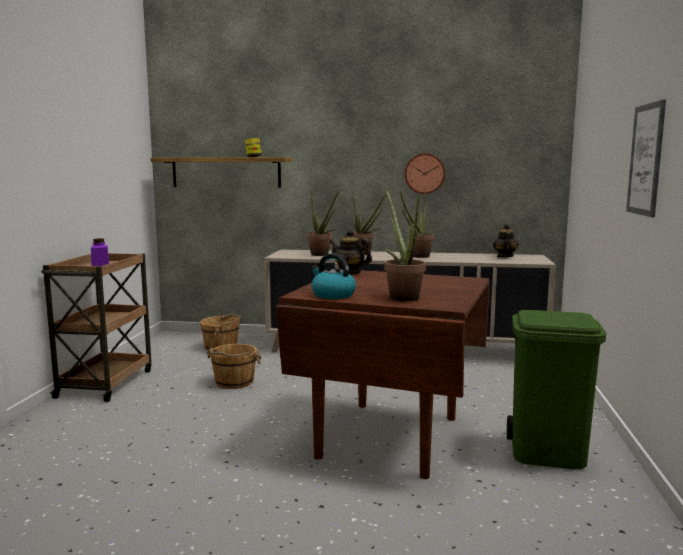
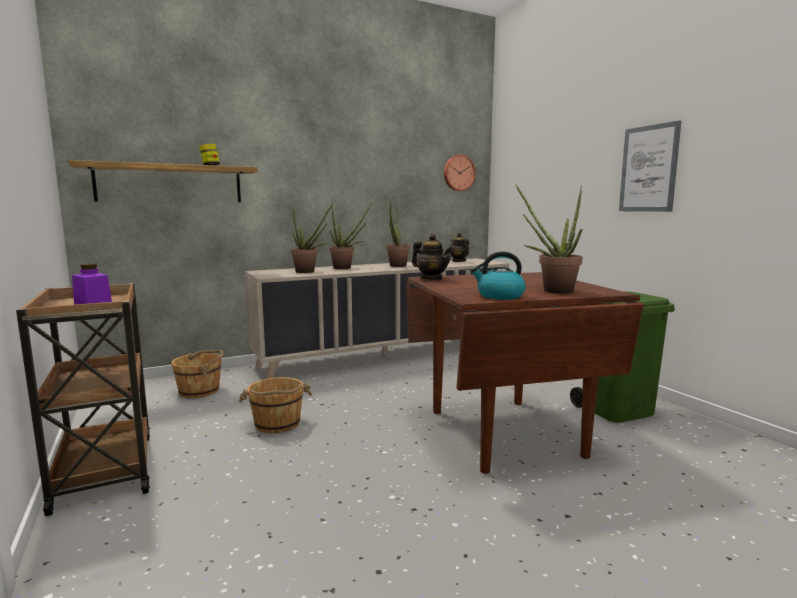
camera: 35 degrees left, 0 degrees up
teapot [330,230,372,275] -> teapot turned 135 degrees counterclockwise [412,234,453,280]
wall clock [405,153,445,194] -> wall clock moved to [444,155,476,191]

